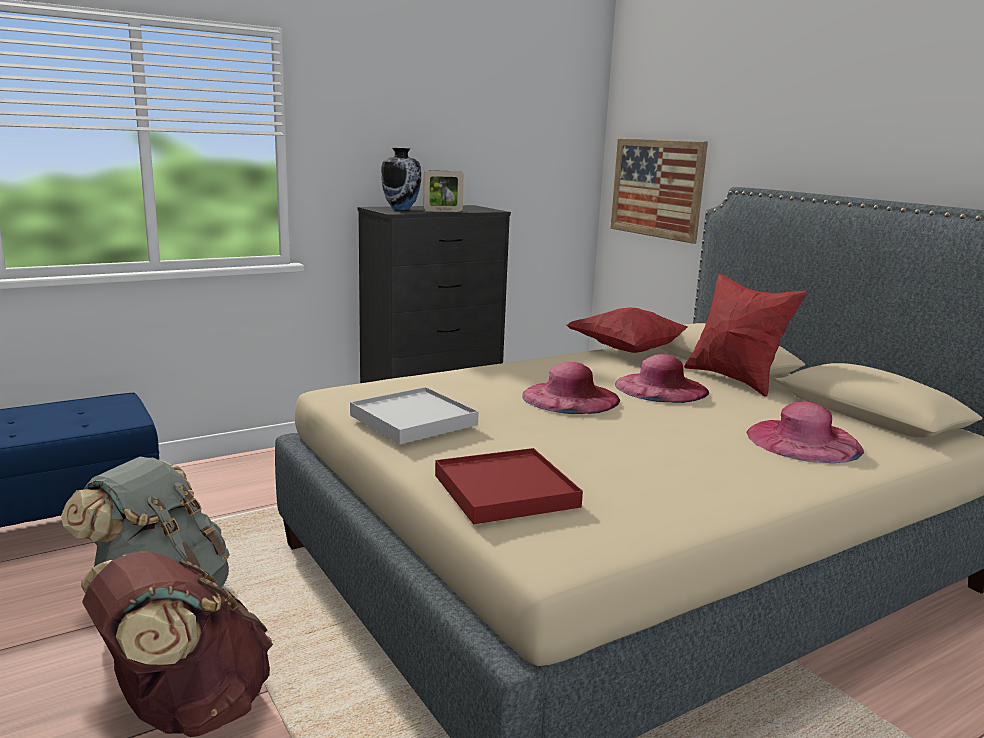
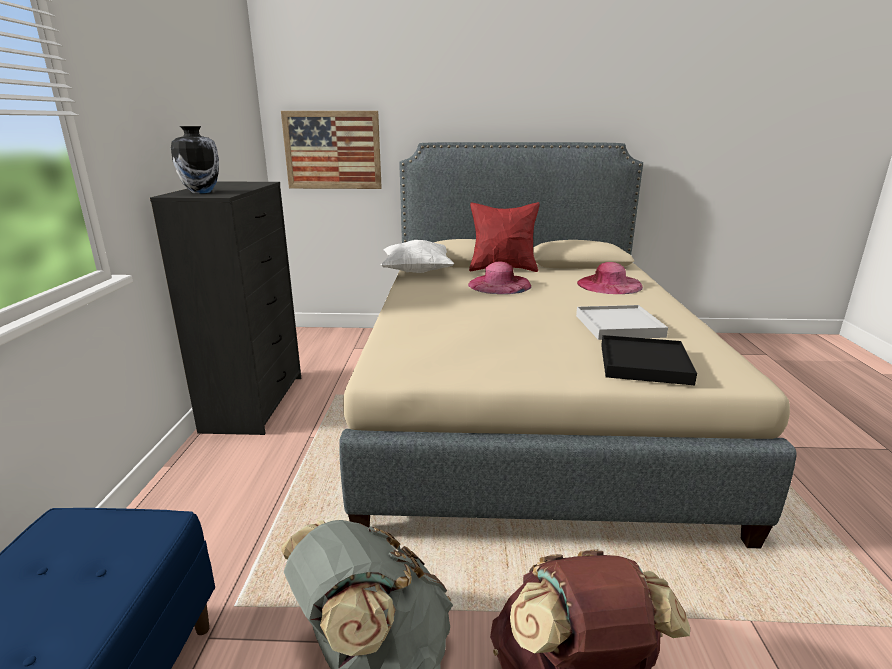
camera: 55 degrees left, 5 degrees up
white tray [350,387,479,444] -> white tray moved to [576,305,668,340]
picture frame [423,170,464,212] -> none
red tray [435,448,583,524] -> black tray [601,335,697,385]
pink hat [522,362,620,414] -> none
red pillow [567,308,688,353] -> white pillow [381,240,455,273]

